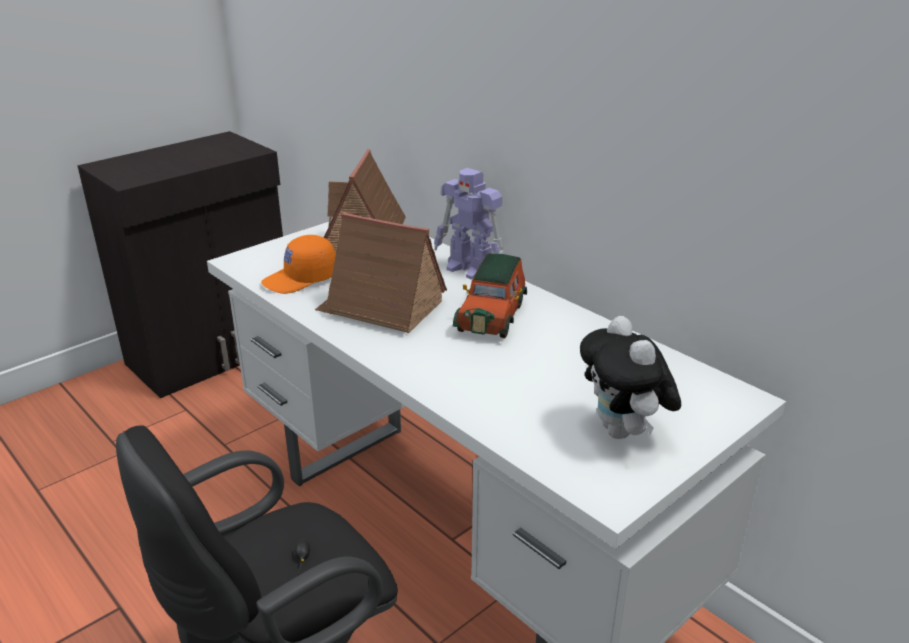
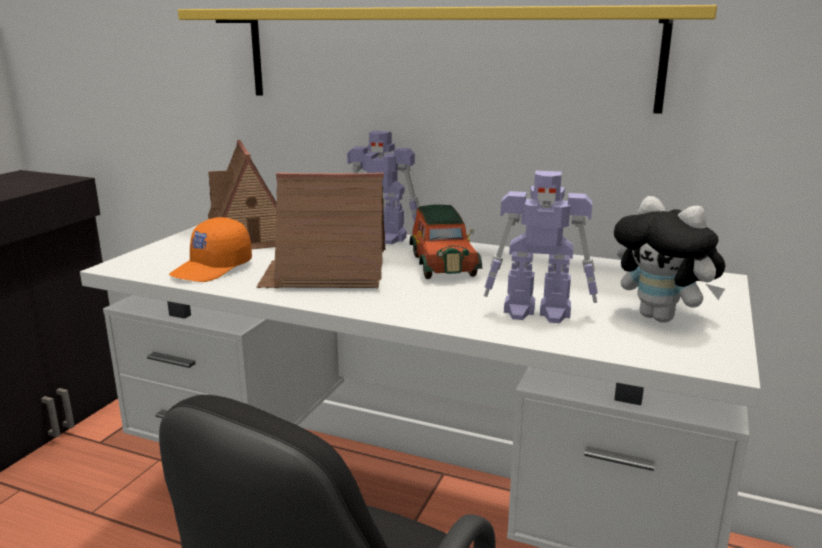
camera: 25 degrees left, 10 degrees down
none -> yellow shelf [178,5,717,114]
none -> toy robot [484,171,598,323]

